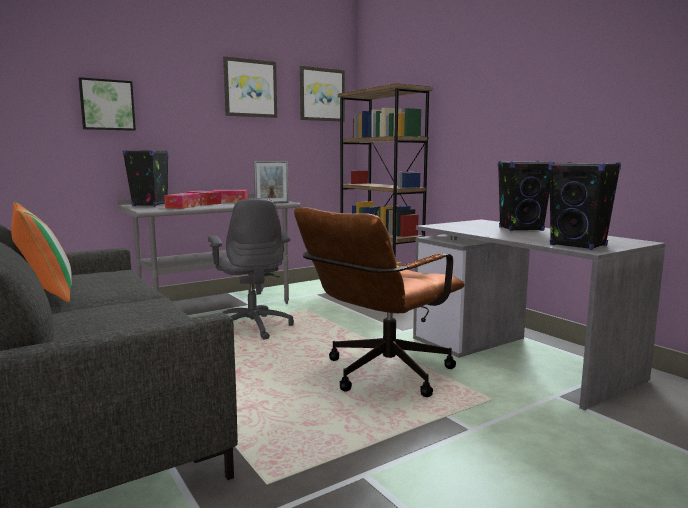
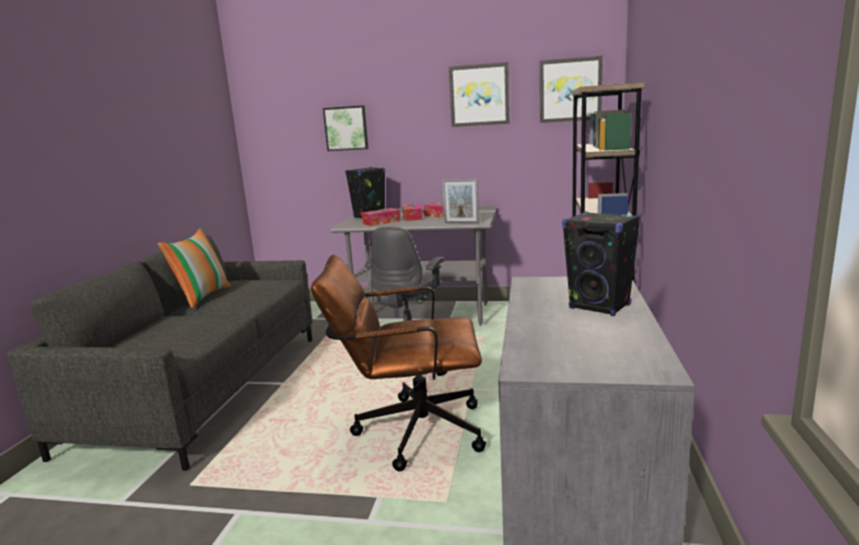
camera: 45 degrees right, 5 degrees up
black speaker [549,162,621,250] -> none

